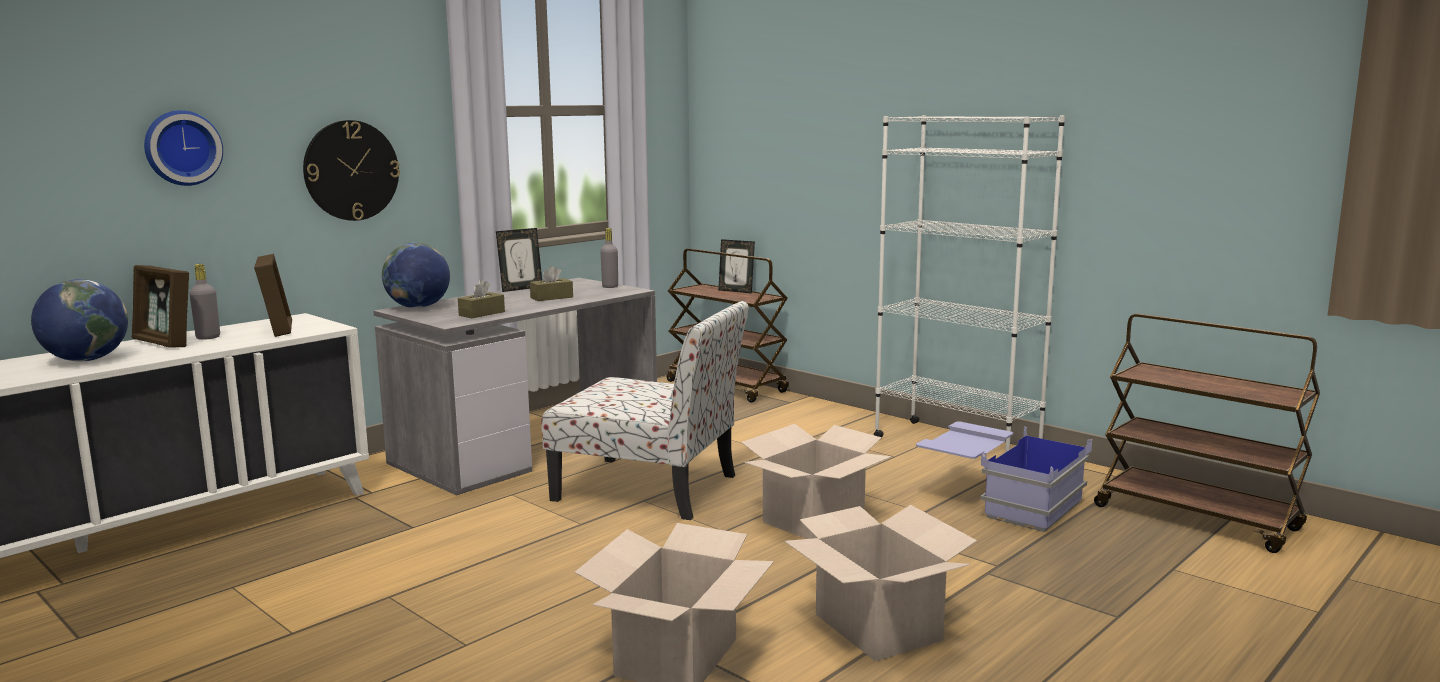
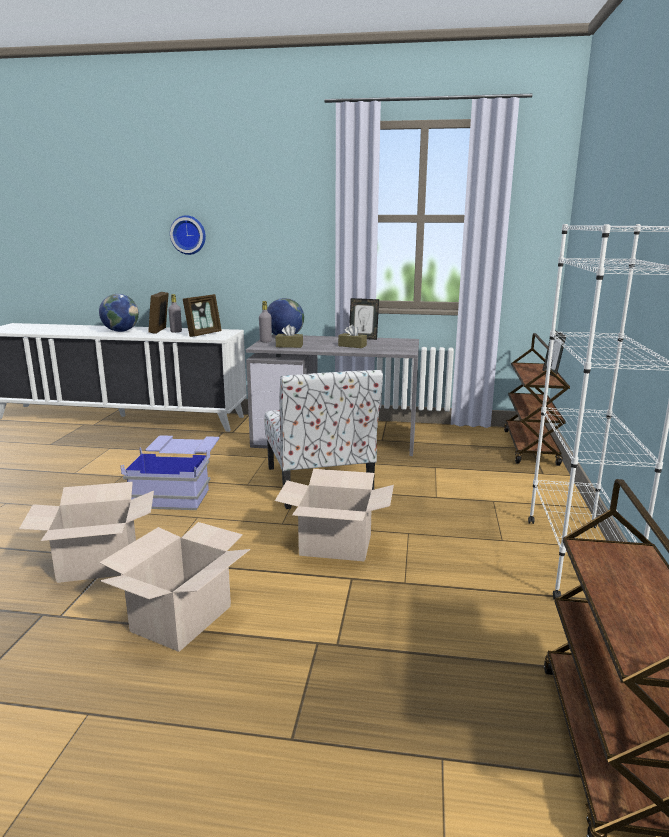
camera: 55 degrees right, 5 degrees up
wall clock [303,120,400,221] -> none
grey bottle [600,228,618,288] -> grey bottle moved to [259,301,272,342]
blue storage box [916,421,1092,532] -> blue storage box moved to [121,435,220,510]

